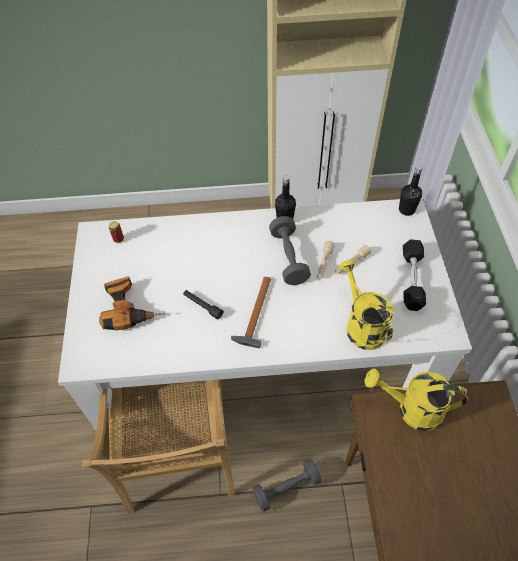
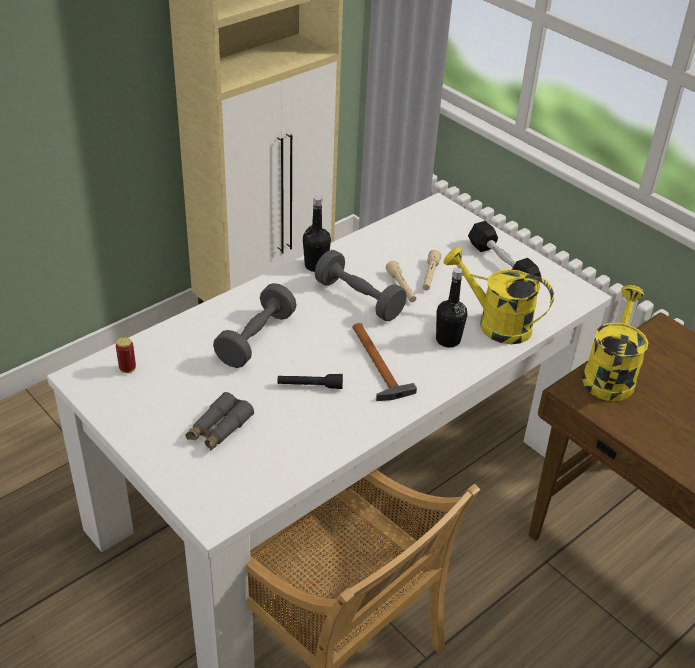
camera: 40 degrees left, 15 degrees down
power drill [99,276,165,331] -> grey binoculars [185,392,254,451]
grey dumbbell [252,459,321,512] -> grey dumbbell moved to [213,283,296,368]
yellow watering can [364,369,468,431] -> yellow watering can turned 135 degrees clockwise [582,285,648,401]
black bottle [399,165,422,216] -> black bottle moved to [436,268,467,348]

